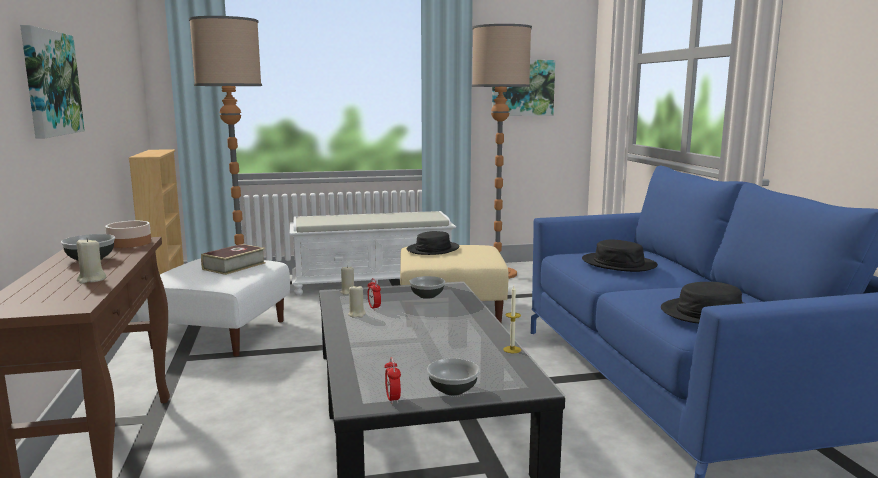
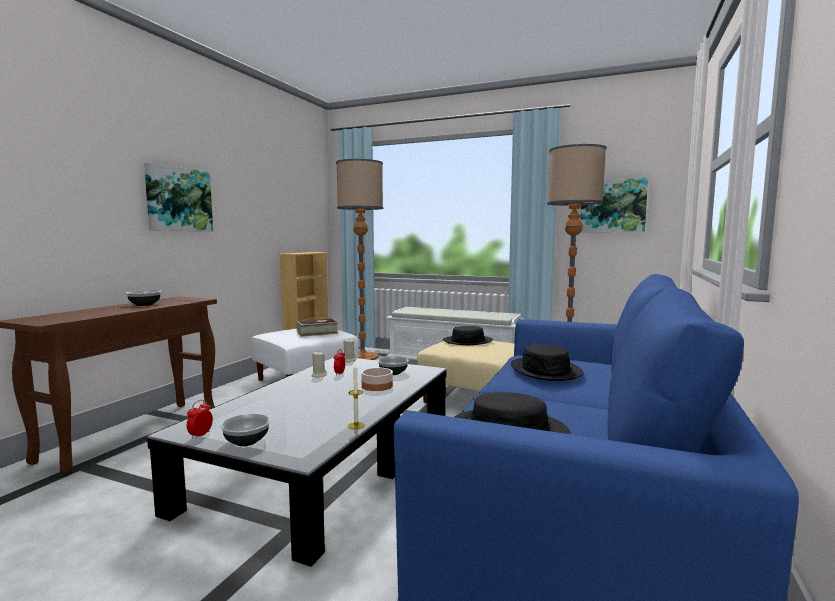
camera: 35 degrees right, 5 degrees down
beige candle [77,238,106,284] -> none
bowl [105,221,151,248] -> bowl moved to [361,368,393,391]

